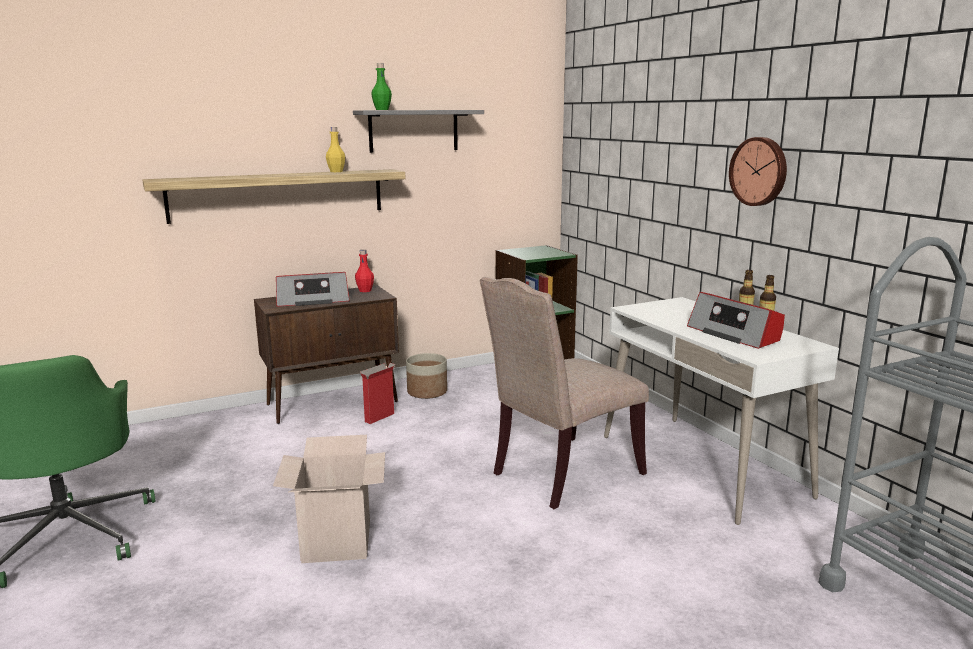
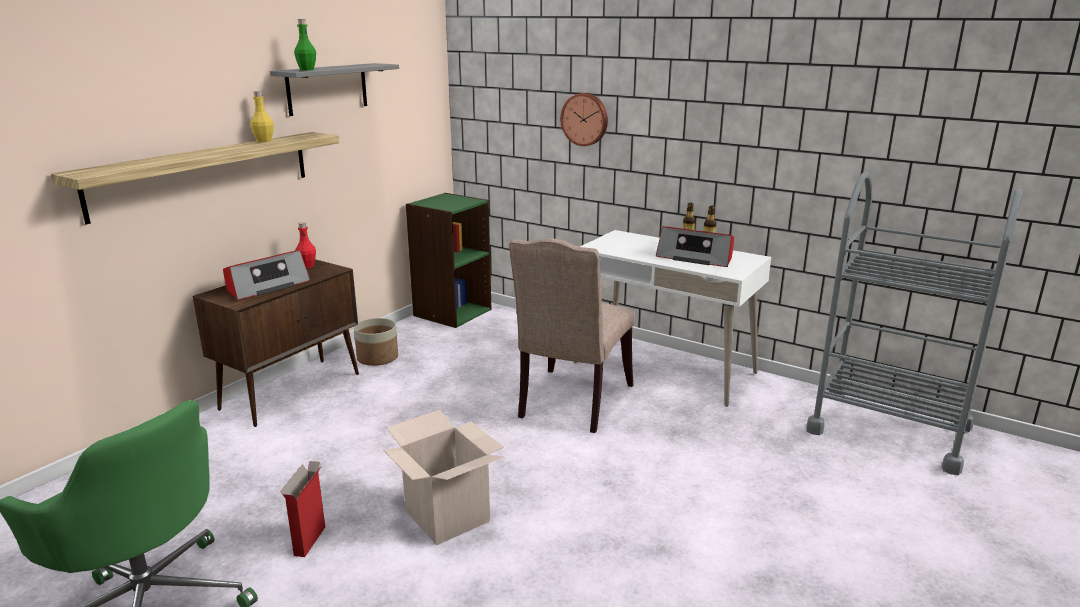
camera: 30 degrees left, 5 degrees up
cardboard box [360,363,395,424] -> cardboard box moved to [280,461,325,557]
wall clock [729,137,787,206] -> wall clock moved to [560,93,608,146]

